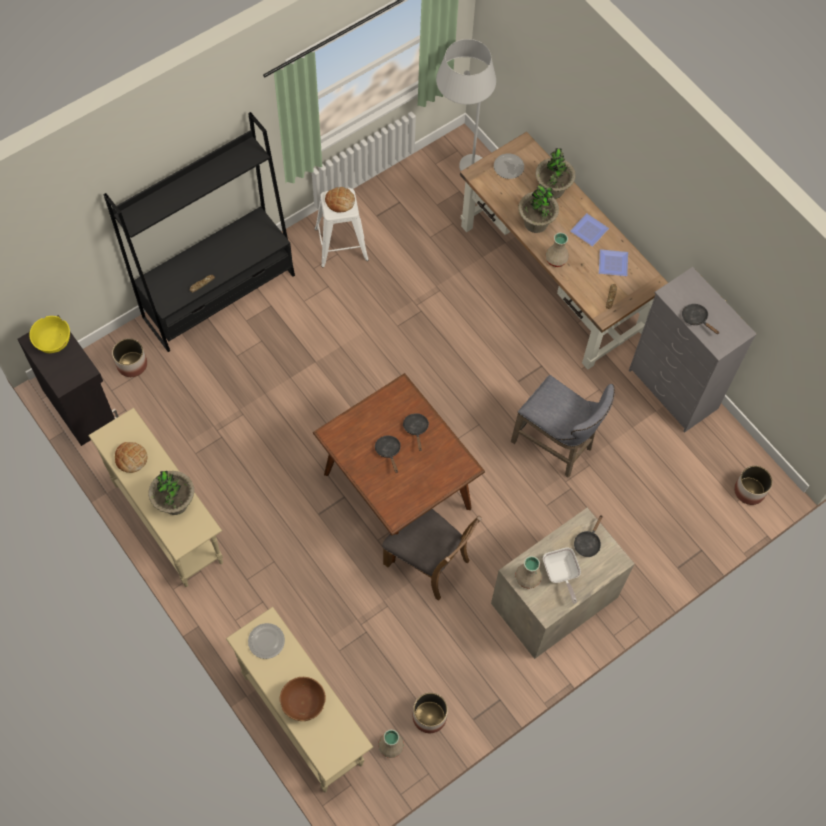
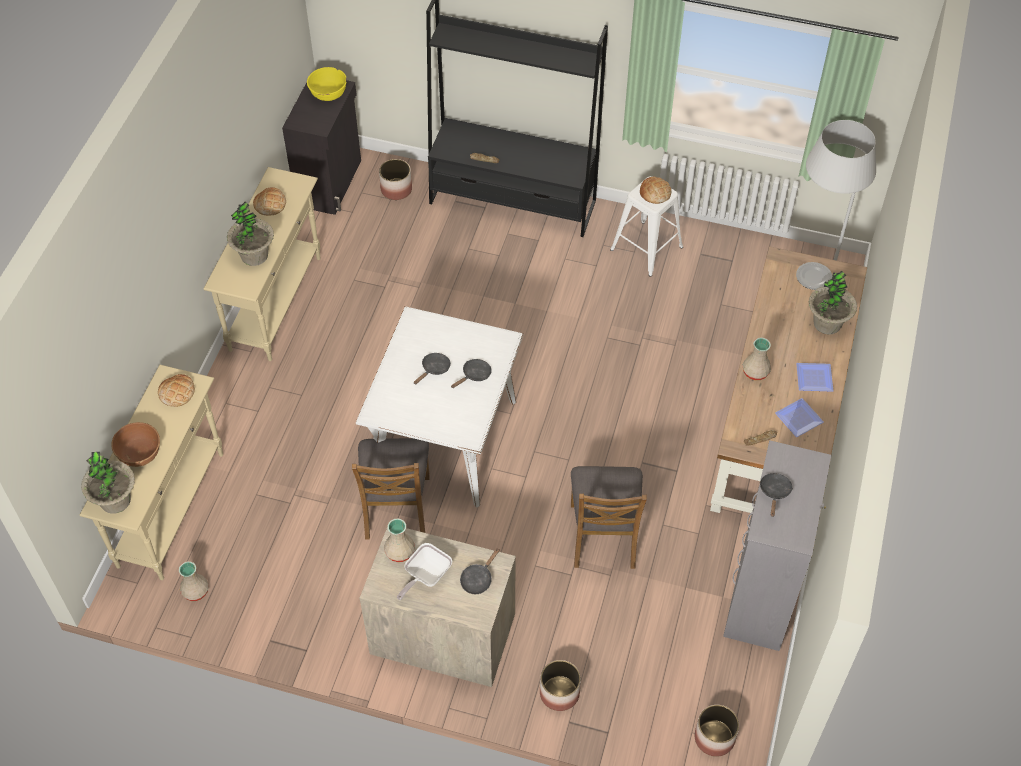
camera: 55 degrees right, 10 degrees down
plate [248,623,285,659] -> bread [158,374,195,407]
brown dining table [313,373,485,563] -> white dining table [356,306,523,507]
planter [412,693,448,733] -> planter moved to [540,660,581,711]
grey stool [511,375,615,478] -> brown chair [571,466,647,569]
potted plant [518,184,559,233] -> potted plant moved to [81,452,135,514]
black frying pan [574,515,603,557] -> black frying pan turned 45 degrees counterclockwise [460,548,499,594]

